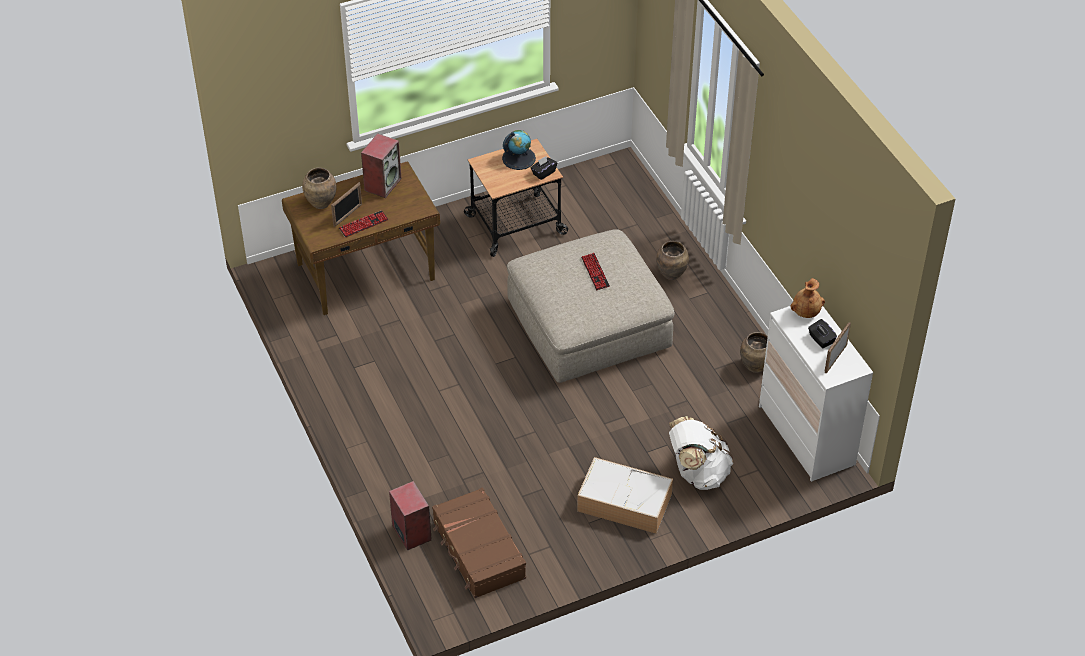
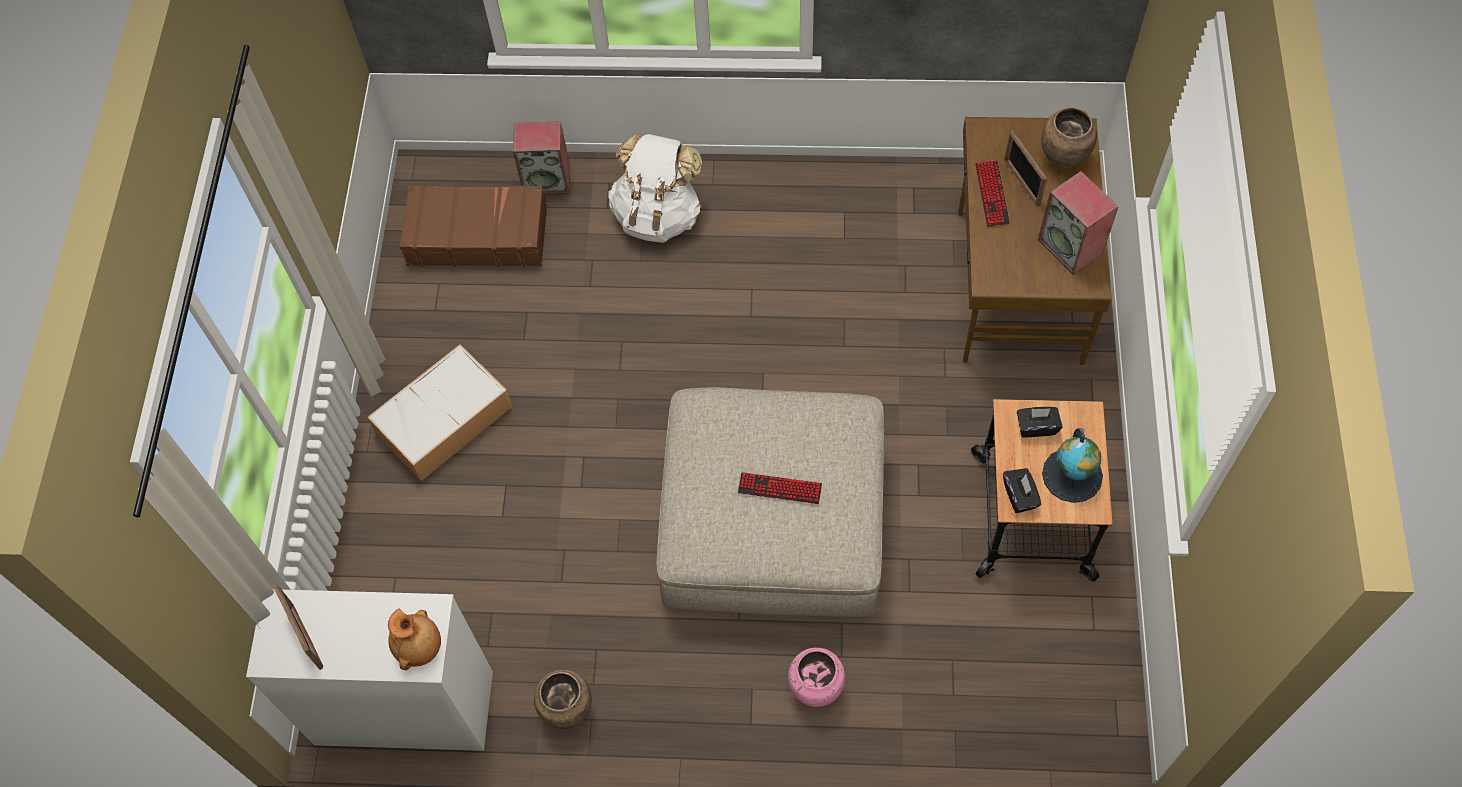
camera: 120 degrees right, 15 degrees up
brown vase [656,241,689,280] -> pink vase [788,648,845,707]
white backpack [669,416,733,490] -> white backpack moved to [609,134,702,243]
black tissue box [808,319,837,348] -> black tissue box moved to [1017,407,1062,437]

